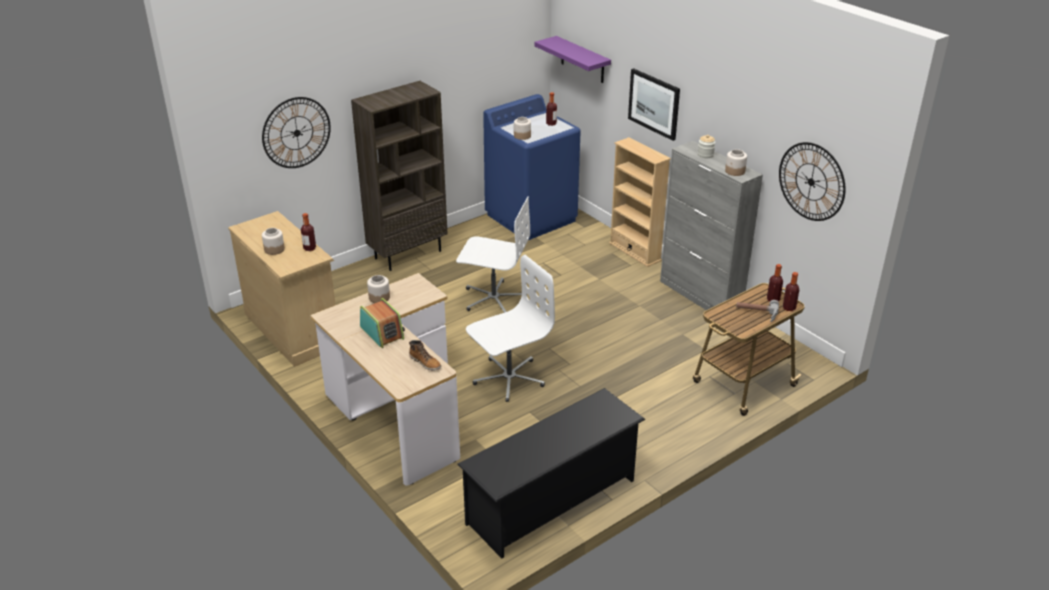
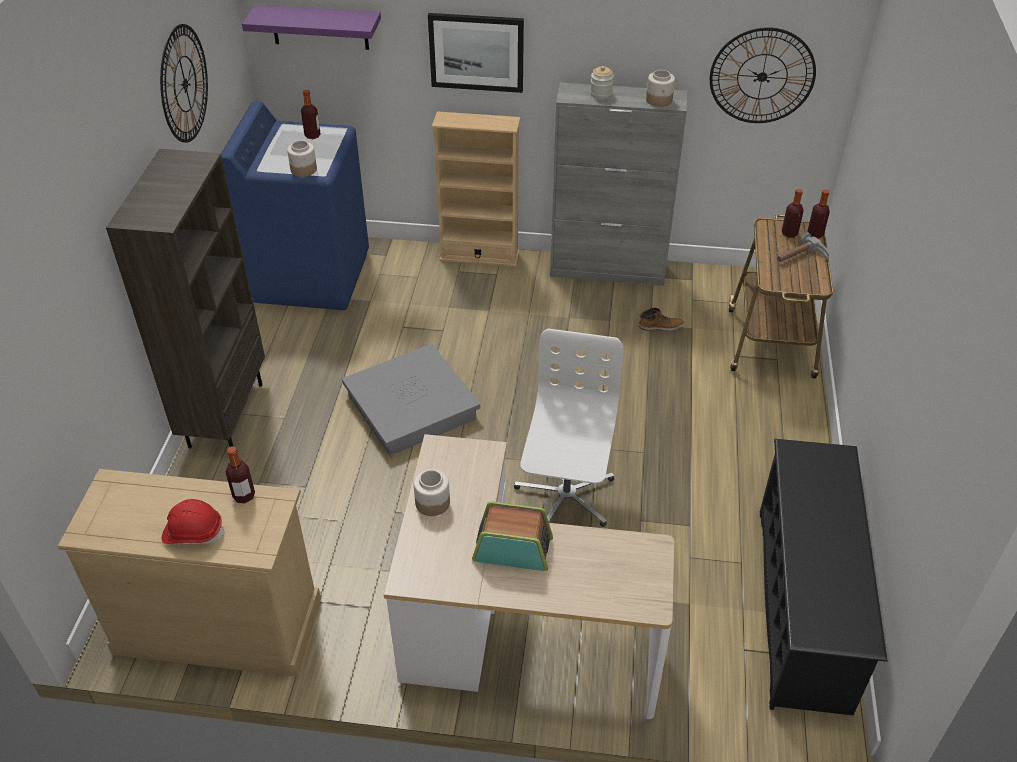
camera: 45 degrees left, 10 degrees up
wall clock [262,97,331,168] -> wall clock moved to [160,24,208,143]
jar [262,228,285,255] -> red hard hat [162,499,225,545]
boot [409,340,441,370] -> boot moved to [639,308,684,331]
white office chair [456,196,530,313] -> grey storage box [342,344,480,455]

